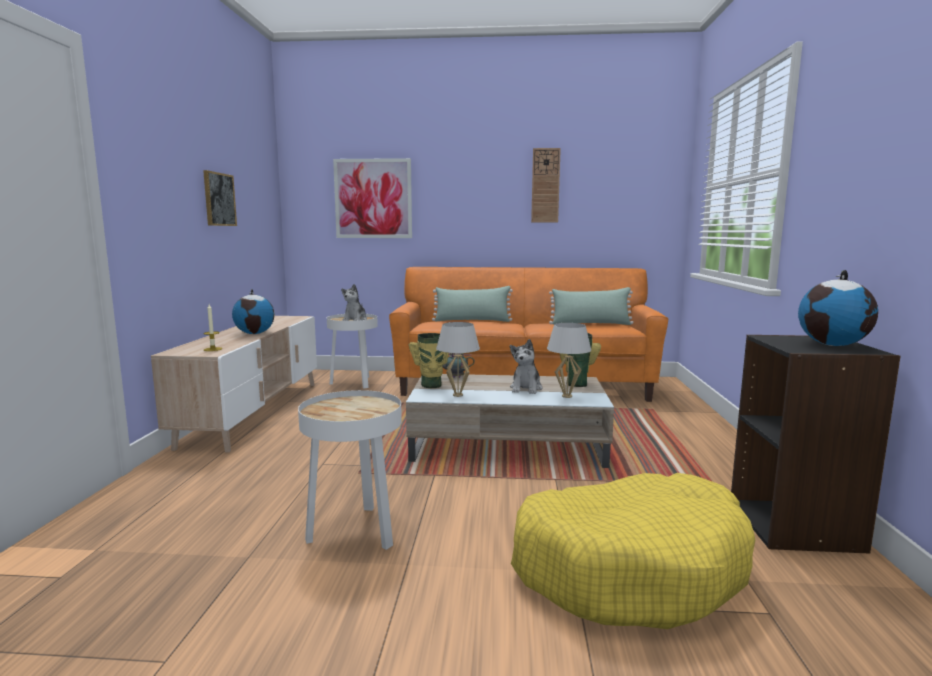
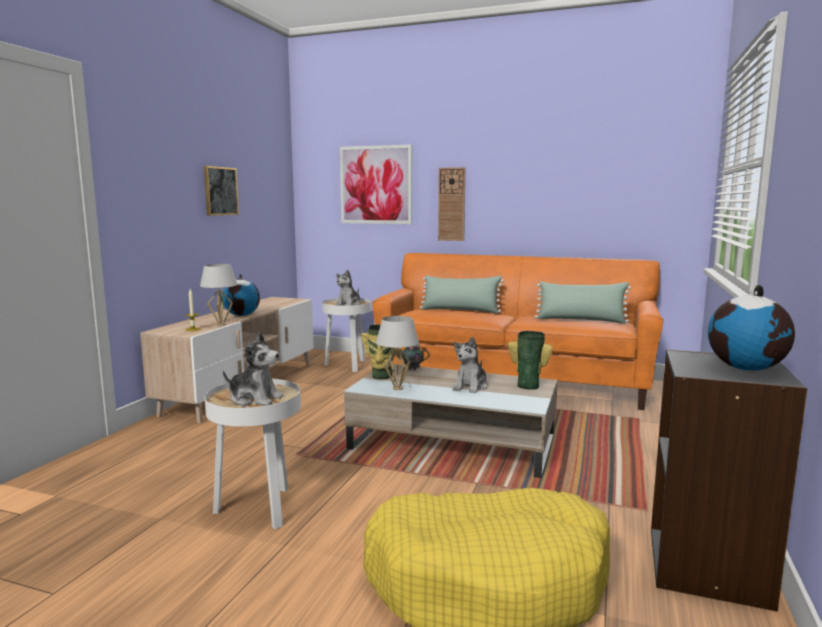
camera: 15 degrees right, 0 degrees up
wall clock [531,148,561,223] -> wall clock moved to [438,167,465,241]
white table lamp [547,323,591,398] -> white table lamp moved to [200,264,238,326]
none -> plush toy [223,332,283,406]

